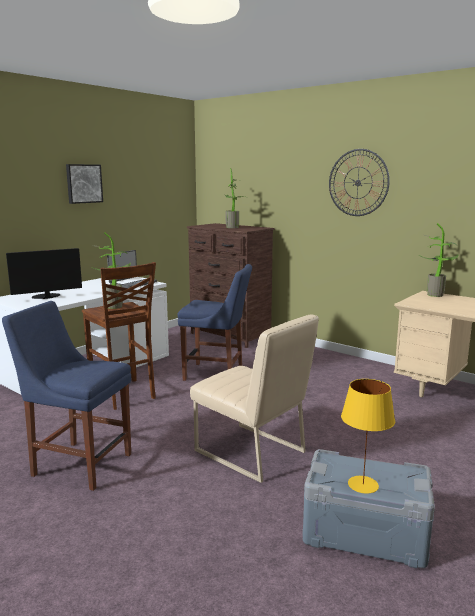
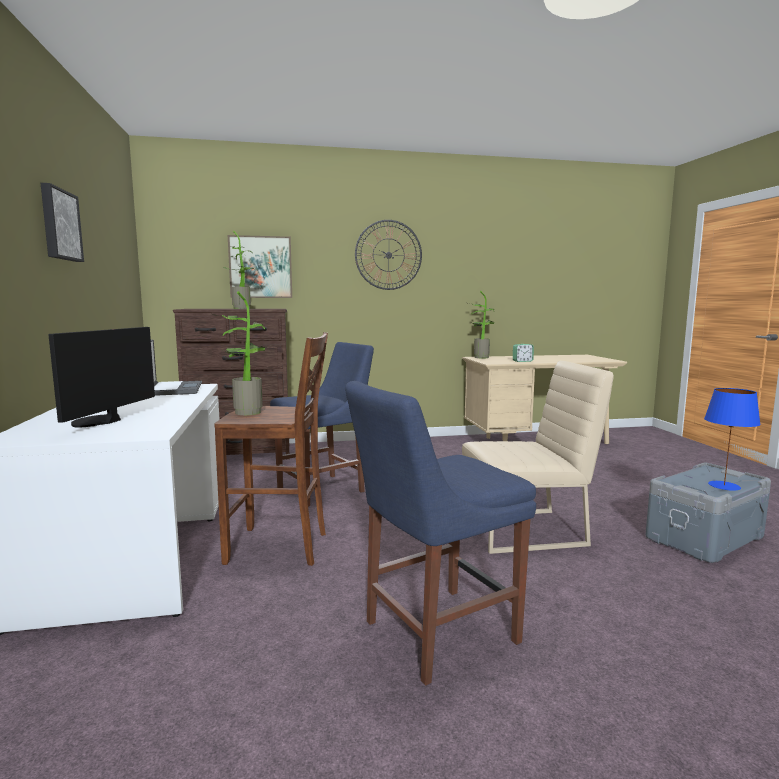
camera: 50 degrees left, 5 degrees down
yellow table lamp [341,379,395,494] -> blue table lamp [704,388,761,491]
none -> picture [228,235,292,298]
none -> alarm clock [513,344,534,362]

